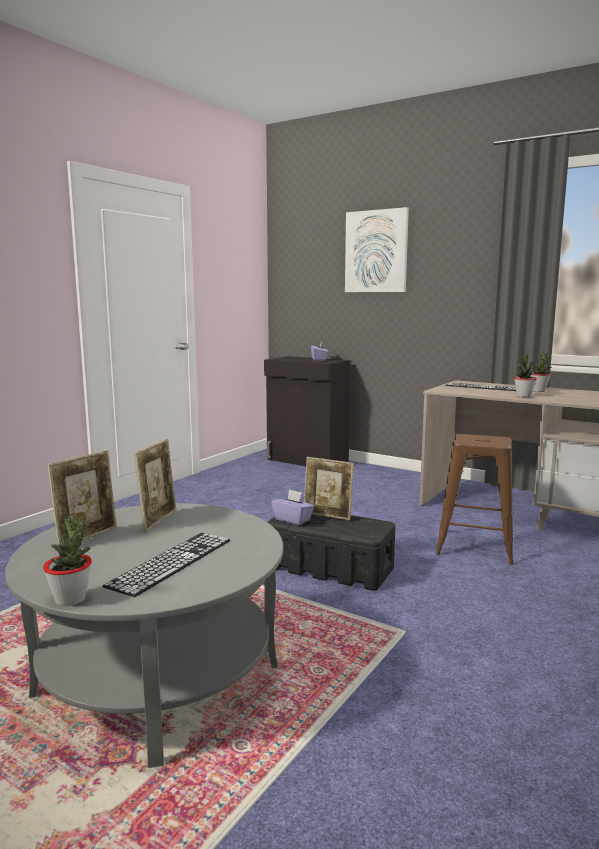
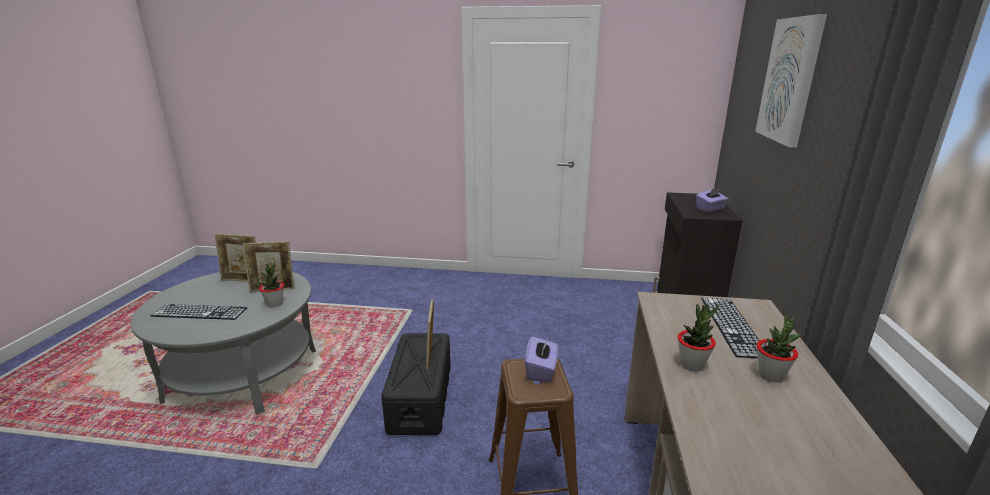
camera: 65 degrees right, 10 degrees up
potted plant [43,517,92,606] -> potted plant moved to [259,264,284,307]
purple tissue box [271,489,314,525] -> purple tissue box moved to [525,336,558,382]

